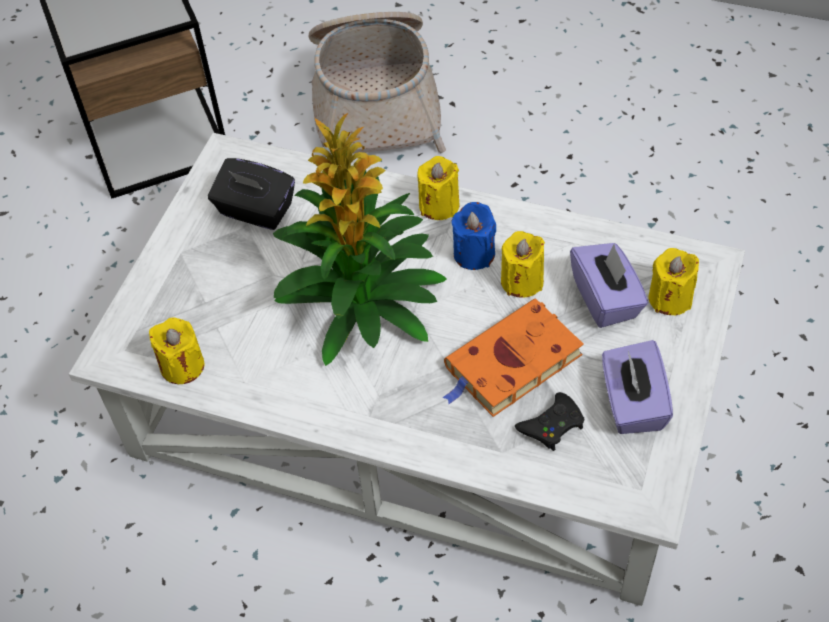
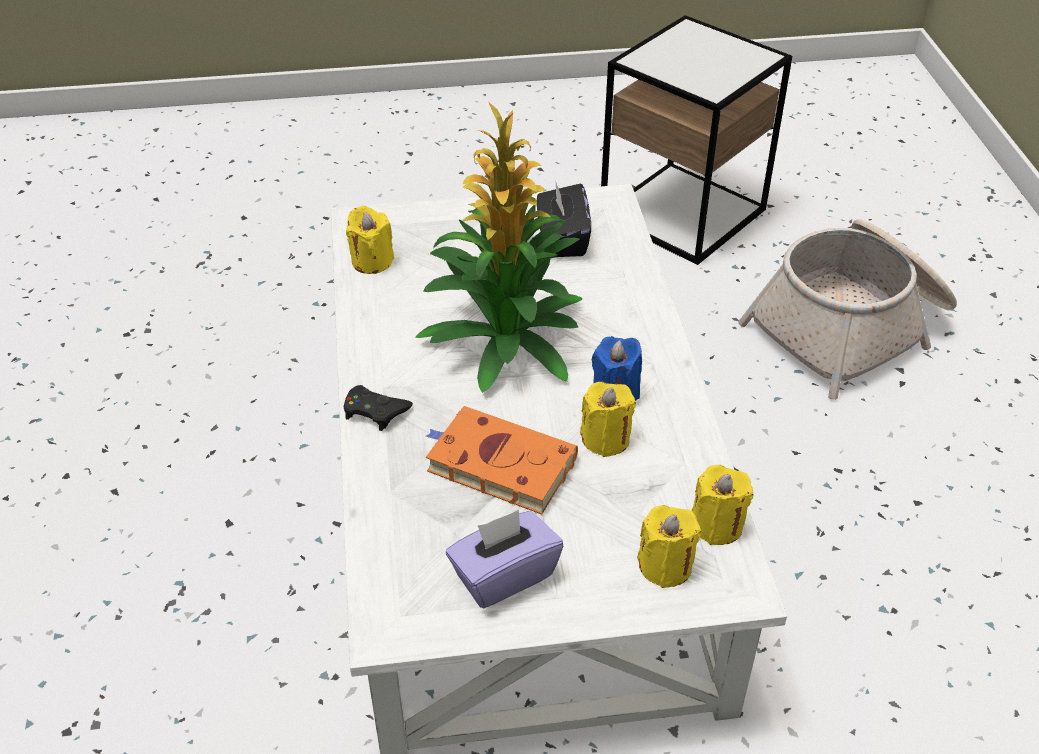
camera: 60 degrees right, 10 degrees down
yellow candle [417,156,459,220] -> yellow candle moved to [692,465,753,545]
black game controller [515,392,584,451] -> black game controller moved to [344,385,413,431]
purple tissue box [570,243,648,328] -> none

